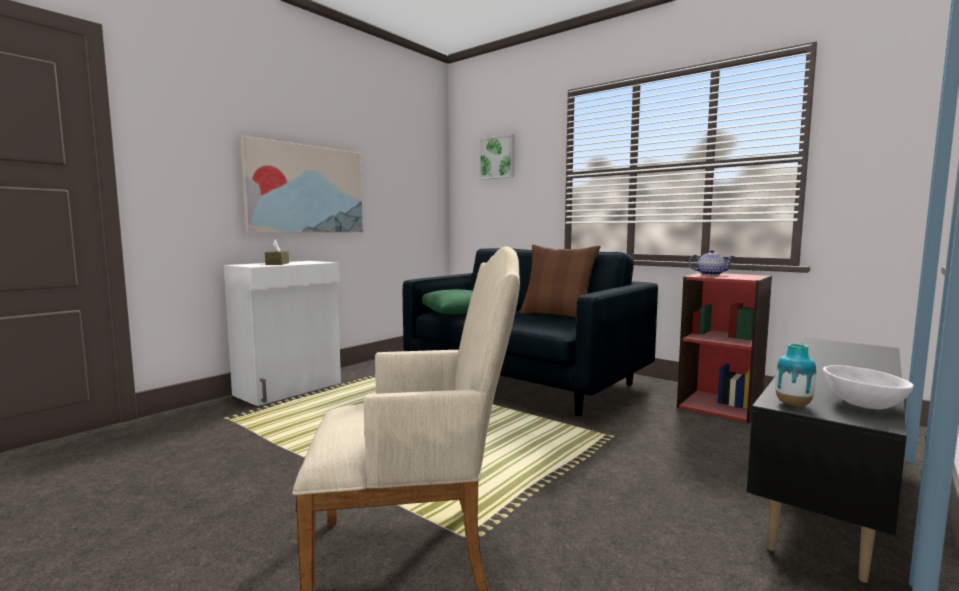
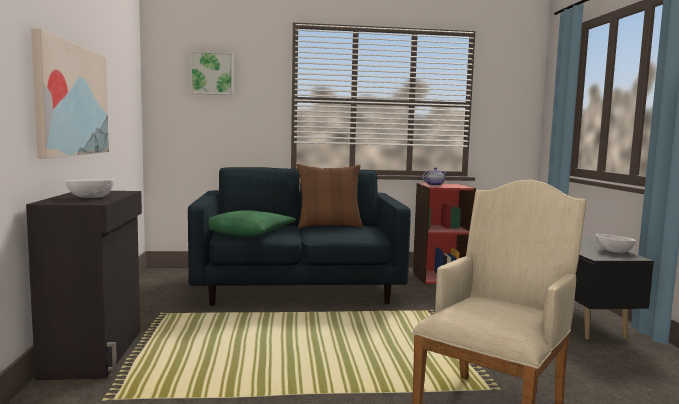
camera: 45 degrees left, 0 degrees up
white cabinet [224,261,341,406] -> black cabinet [26,191,142,380]
brown tissue box [265,240,289,265] -> white bowl [65,179,114,198]
vase [776,343,816,406] -> none

